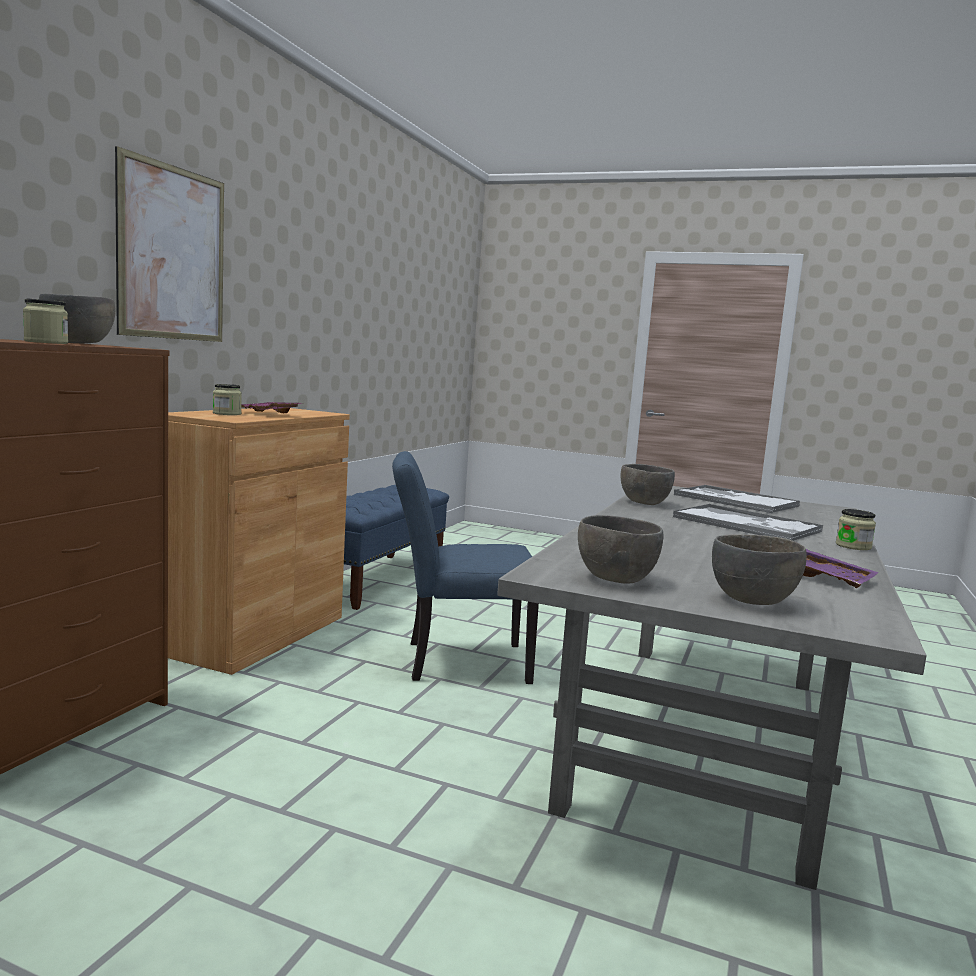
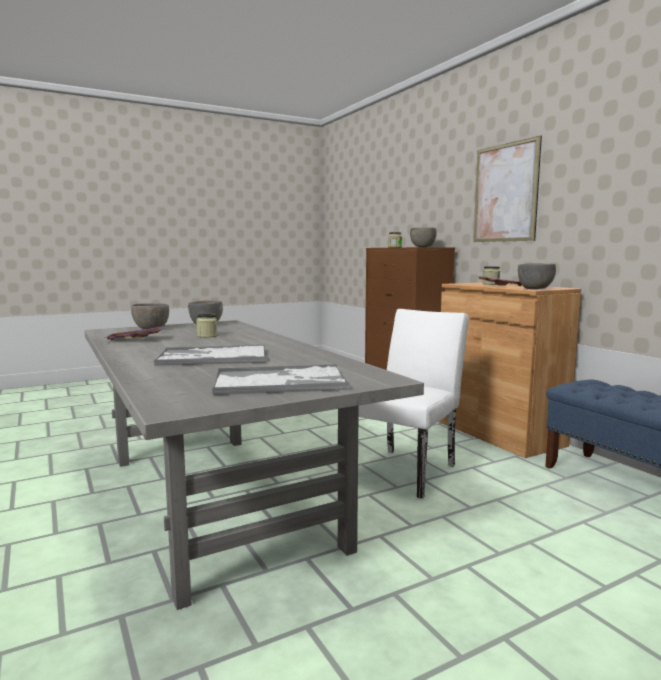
camera: 130 degrees right, 0 degrees up
blue chair [392,451,539,684] -> white chair [358,309,469,499]
grey bowl [621,464,675,505] -> grey bowl moved to [518,263,556,289]
jar [836,509,876,550] -> jar moved to [196,314,218,338]

